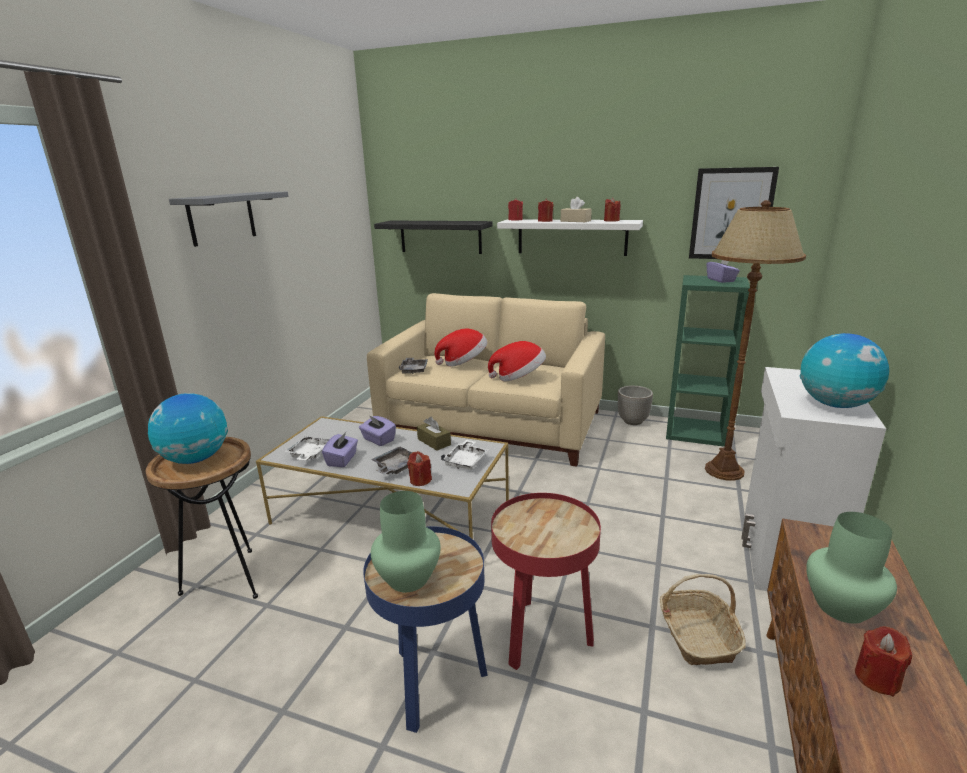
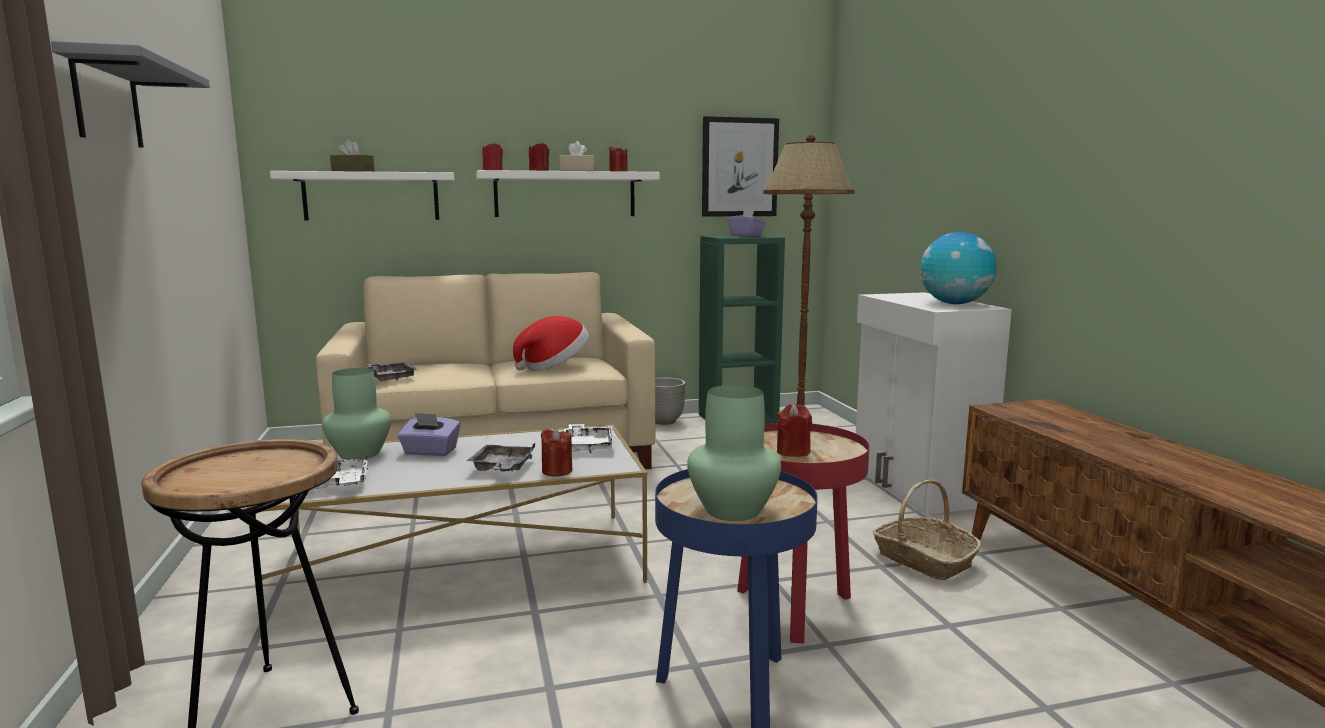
camera: 35 degrees left, 10 degrees down
globe [148,393,228,464] -> none
purple tissue box [322,432,358,467] -> none
black shelf [374,221,492,254] -> white shelf [270,171,455,221]
brown tissue box [417,417,451,451] -> brown tissue box moved to [330,139,375,172]
hat [435,328,487,367] -> none
green vase [806,512,897,624] -> green vase moved to [322,368,391,460]
red candle [855,626,912,697] -> red candle moved to [777,404,812,457]

